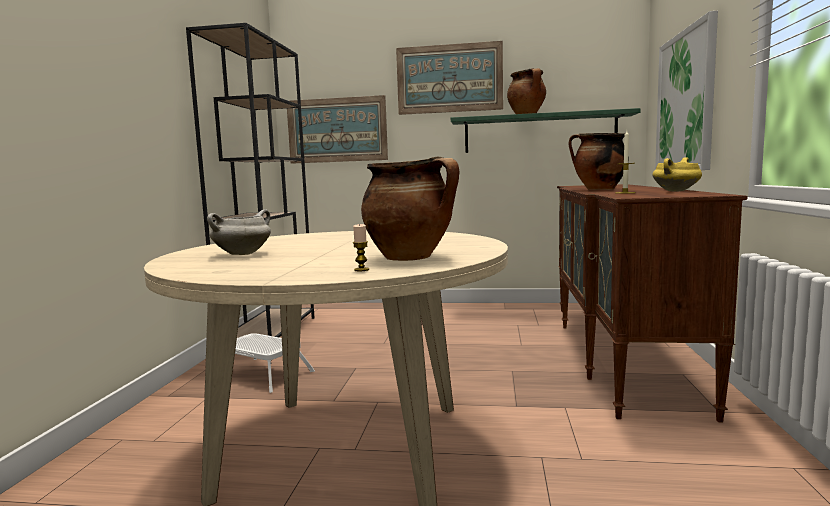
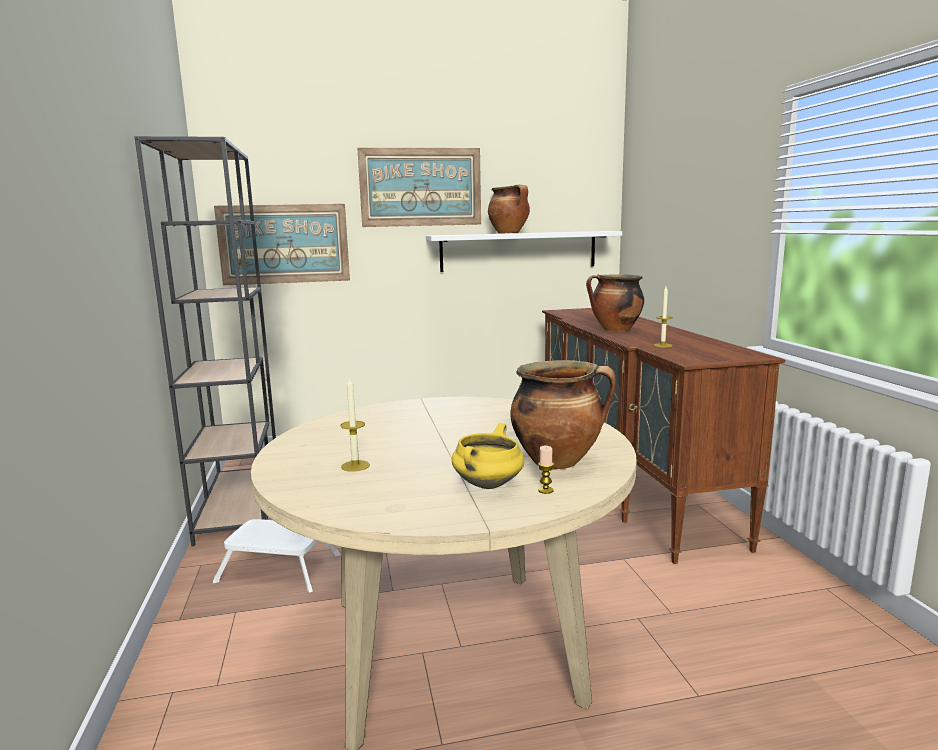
camera: 20 degrees left, 5 degrees up
white cooking pot [207,209,271,255] -> candle [340,376,370,472]
green shelf [451,108,641,153] -> white shelf [426,231,622,272]
yellow cooking pot [652,157,702,191] -> yellow cooking pot moved to [452,423,524,489]
picture [655,11,718,170] -> none

